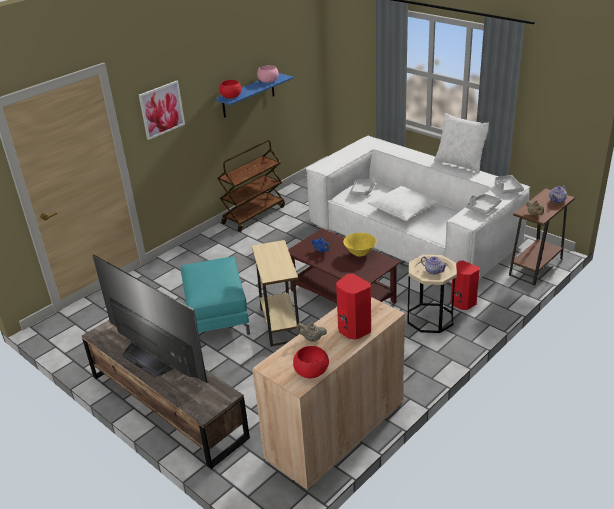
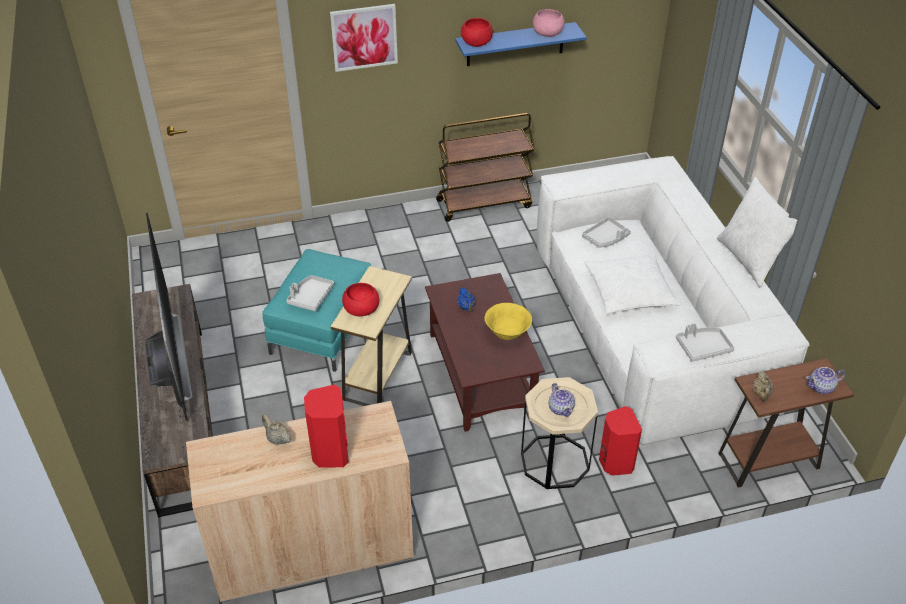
camera: 30 degrees right, 10 degrees up
red bowl [293,346,329,378] -> red bowl moved to [342,283,379,316]
grey tray [495,175,524,194] -> grey tray moved to [286,275,334,311]

